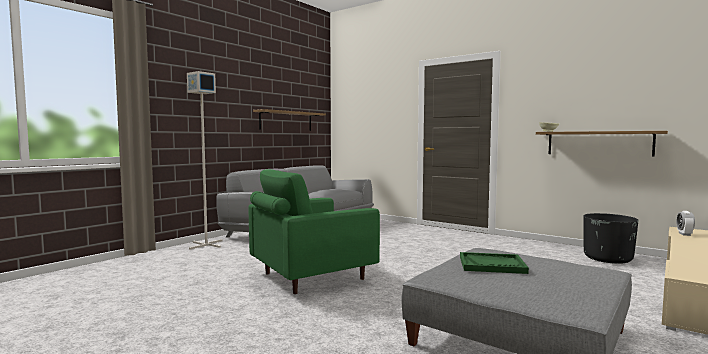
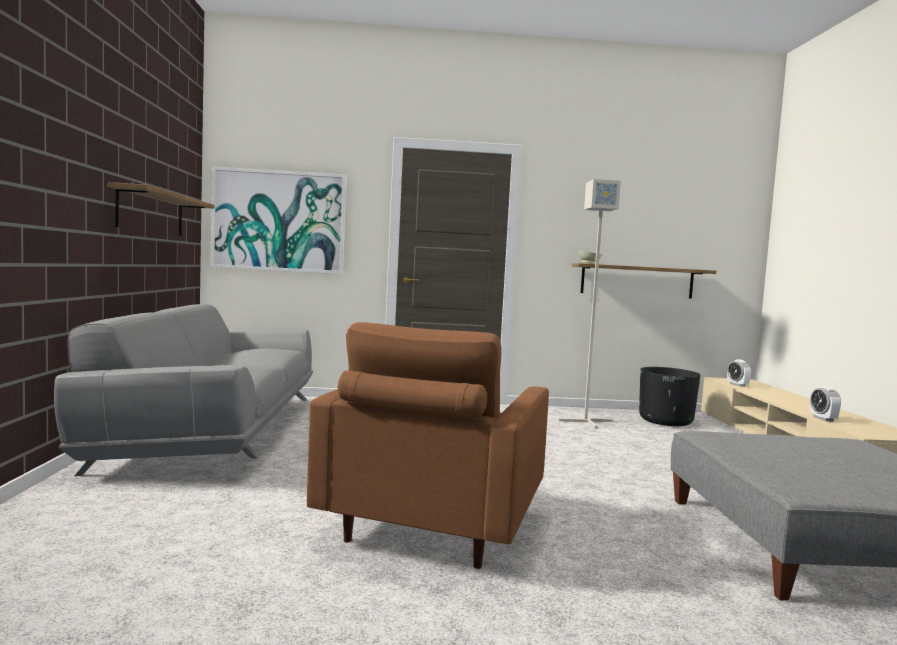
camera: 40 degrees left, 0 degrees up
grey floor lamp [187,71,223,249] -> grey floor lamp moved to [559,179,621,429]
green armchair [249,169,380,294] -> brown armchair [307,322,549,569]
green tray [460,252,529,274] -> none
none -> picture [210,167,347,274]
none -> alarm clock [810,386,841,421]

